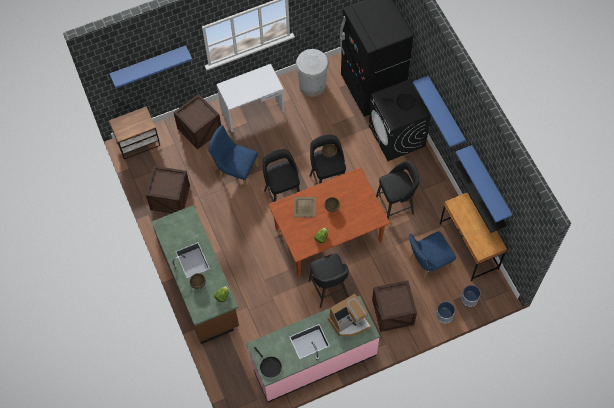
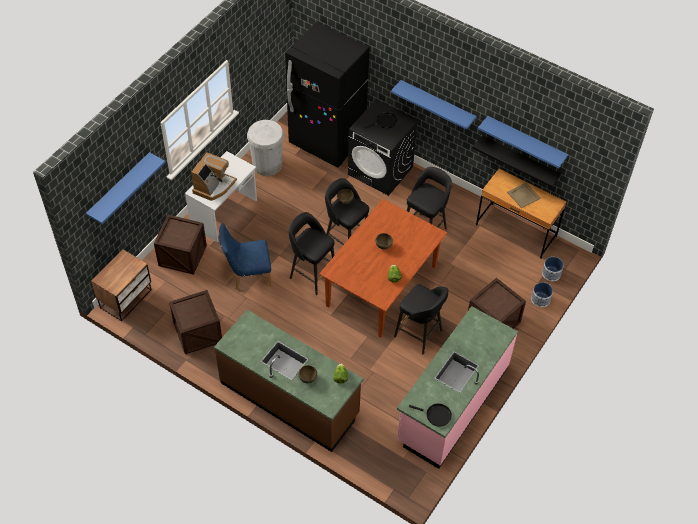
camera: 35 degrees left, 10 degrees down
beige tray [294,197,316,217] -> beige tray moved to [507,183,541,208]
coffee machine [328,294,372,336] -> coffee machine moved to [191,152,237,201]
blue chair [409,231,456,281] -> none

